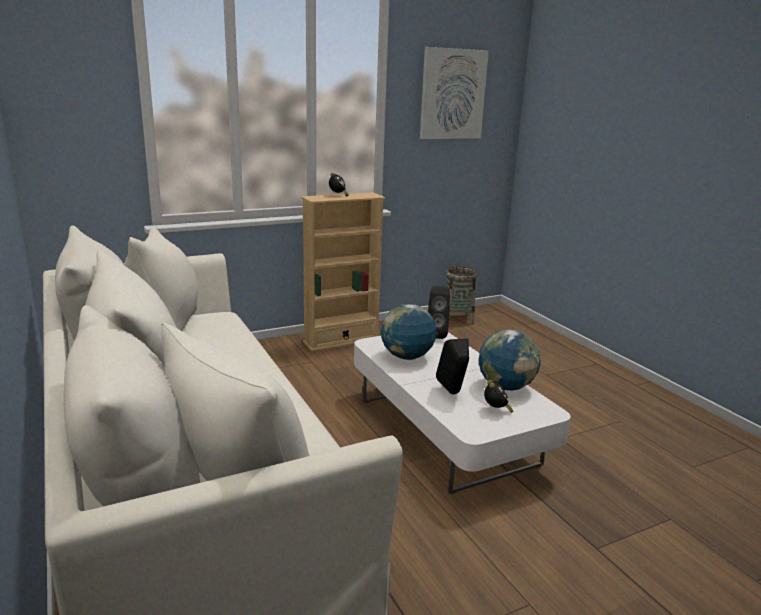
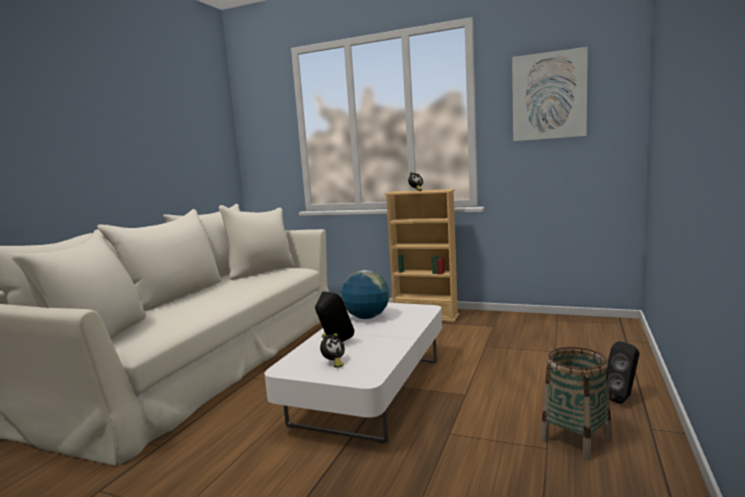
camera: 50 degrees right, 10 degrees down
black speaker [428,286,450,339] -> black speaker moved to [607,341,640,404]
basket [446,266,478,325] -> basket moved to [541,347,612,461]
globe [479,330,541,390] -> none

